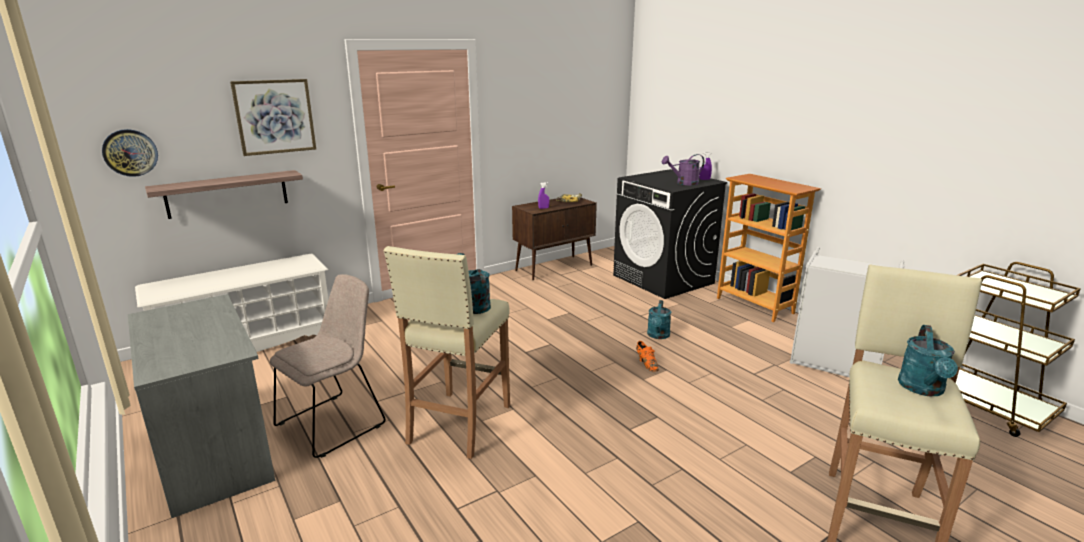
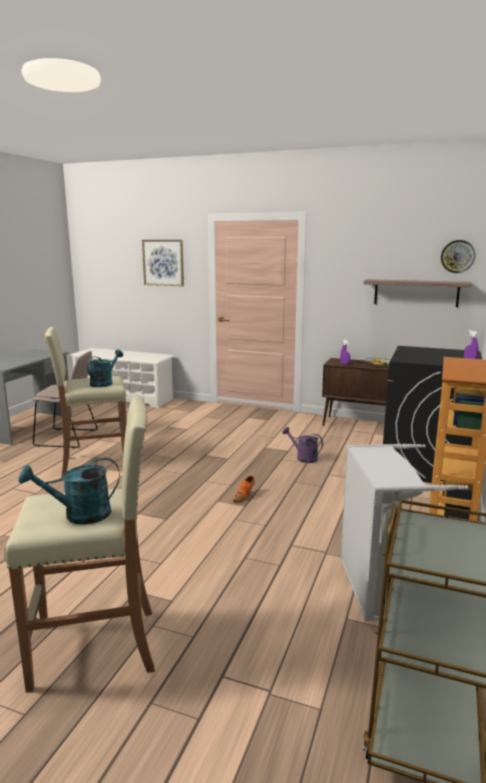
camera: 55 degrees right, 5 degrees down
wall clock [102,129,158,177] -> wall clock moved to [441,240,475,273]
shelf [145,170,303,219] -> shelf moved to [364,279,472,307]
turquoise watering can [647,300,671,339] -> none
purple watering can [662,154,704,185] -> purple watering can moved to [282,427,323,463]

